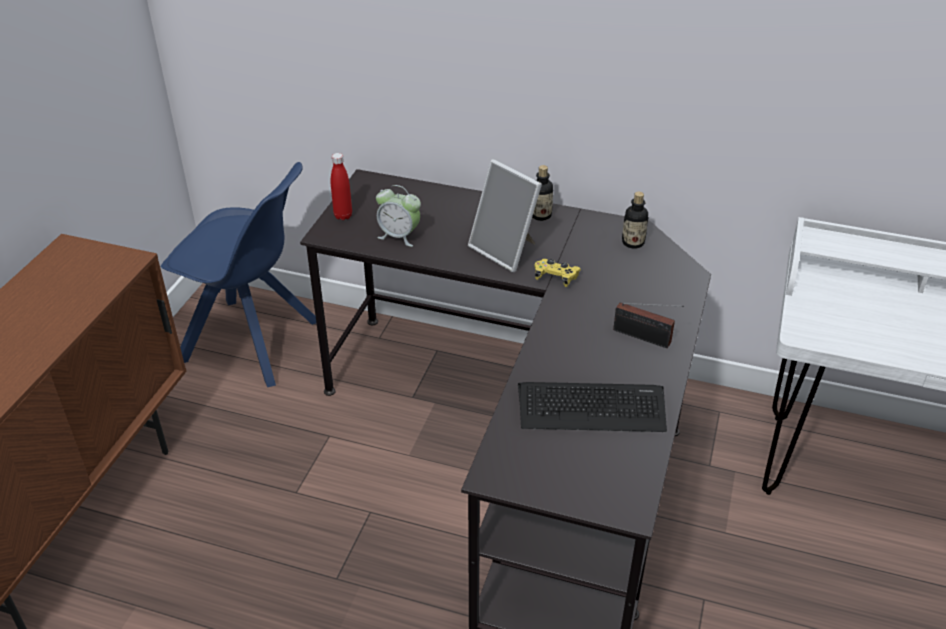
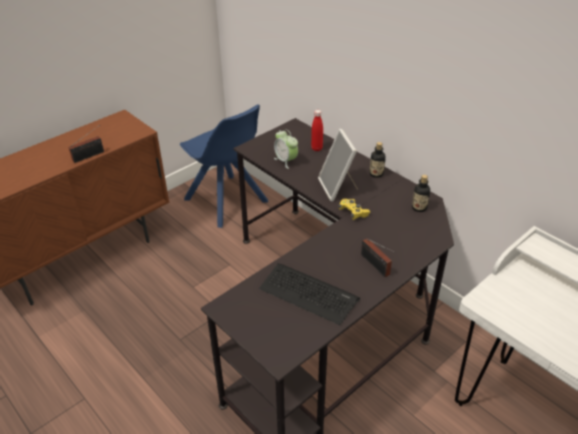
camera: 30 degrees right, 0 degrees up
red bottle [331,153,352,220] -> red bottle moved to [311,110,323,151]
none -> radio [69,125,104,163]

